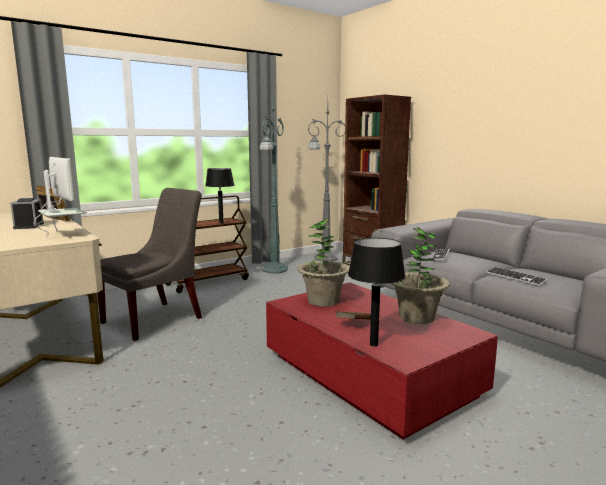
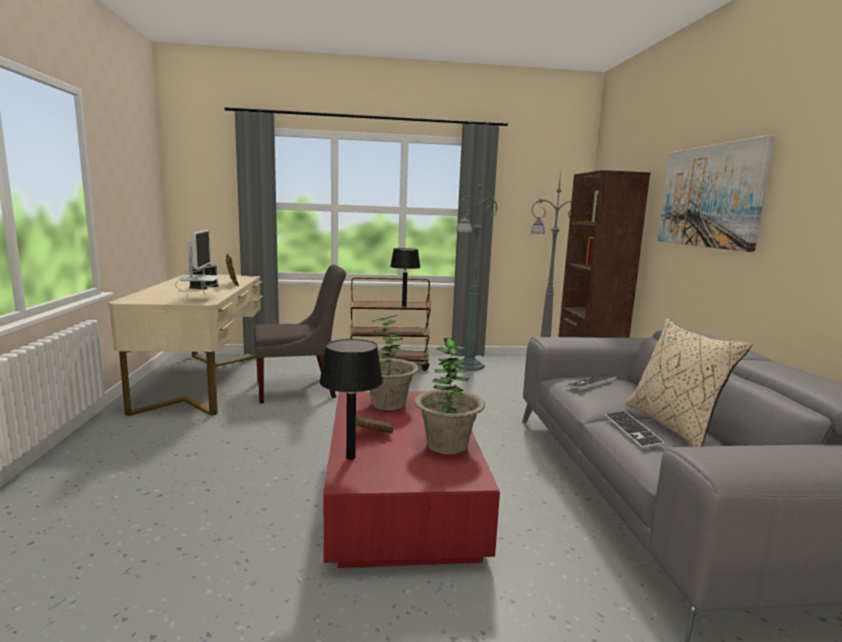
camera: 30 degrees right, 0 degrees up
none -> beige pillow [625,318,752,447]
none -> picture [658,135,775,252]

